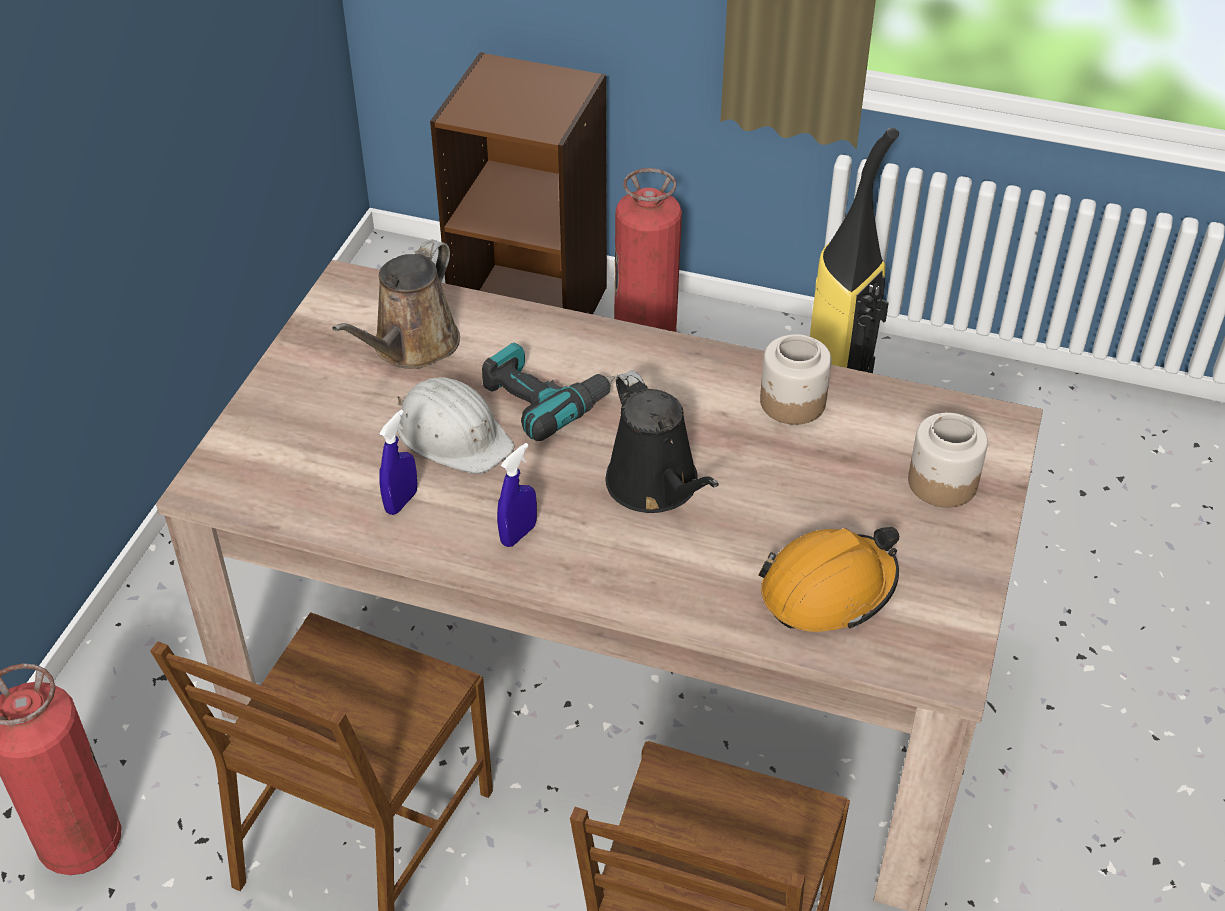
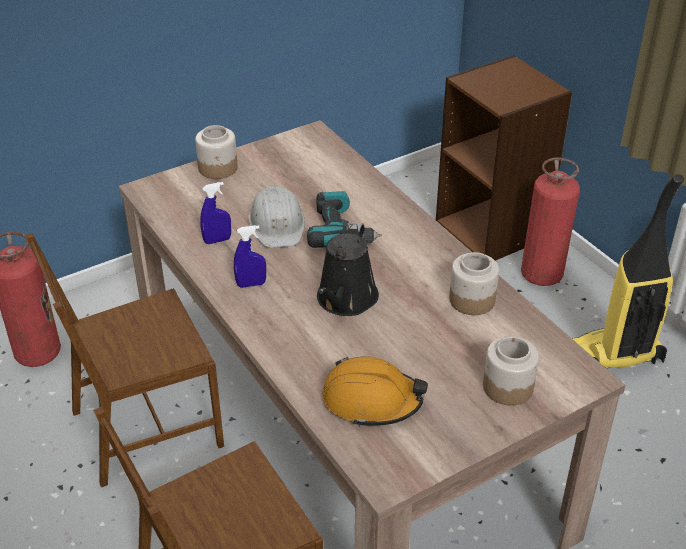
camera: 40 degrees right, 5 degrees down
brown watering can [332,240,460,369] -> none
none -> jar [195,125,238,179]

